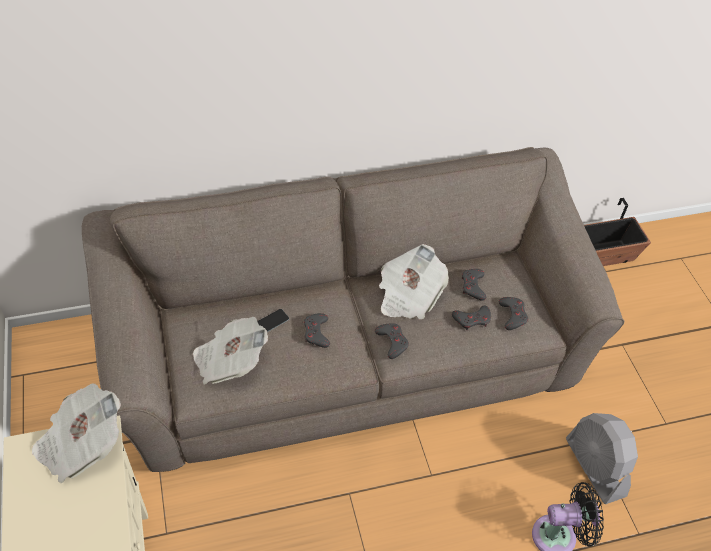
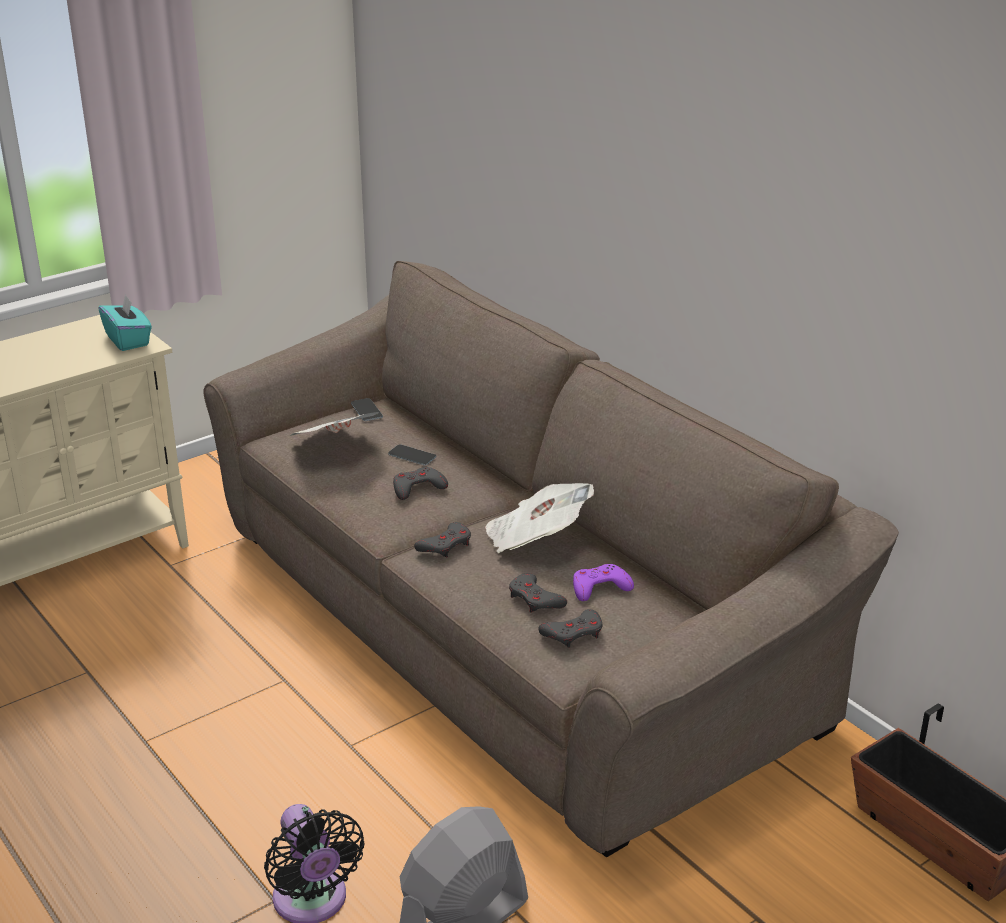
camera: 70 degrees right, 20 degrees down
newspaper [32,384,121,483] -> turquoise tissue box [98,293,152,351]
grey game controller [462,269,486,301] -> purple game controller [573,564,634,601]
none -> phone [351,398,383,421]

